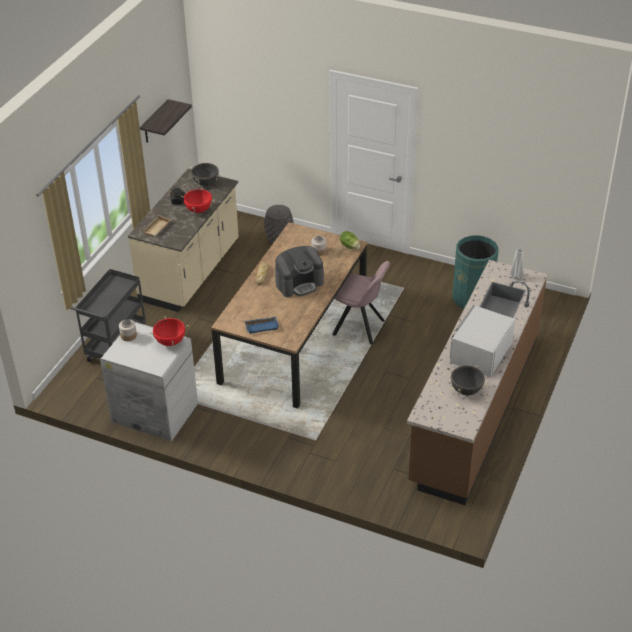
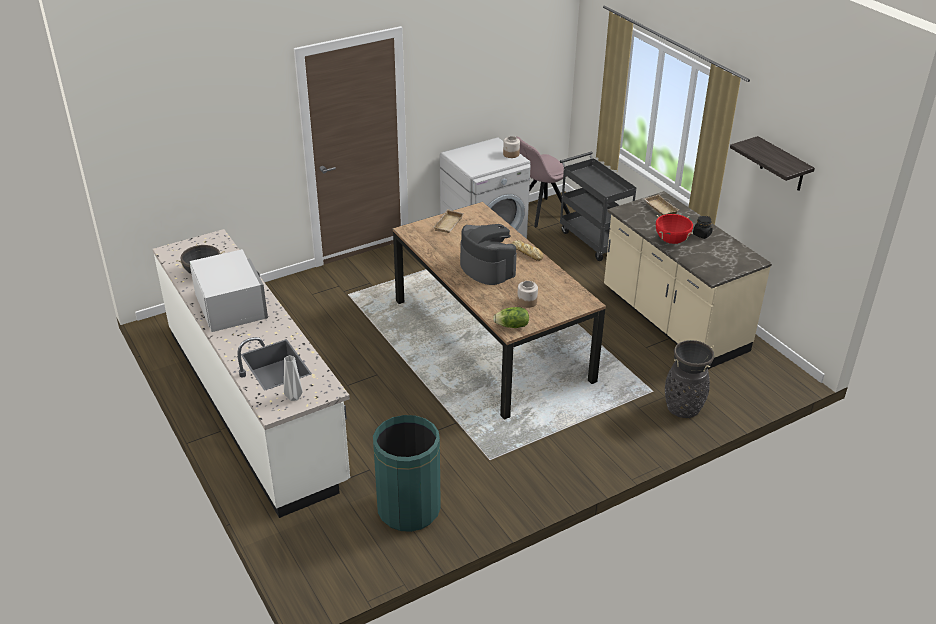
camera: 125 degrees right, 5 degrees down
red cooking pot [149,317,189,346] -> none
black cooking pot [190,162,220,186] -> black cooking pot moved to [674,339,714,374]
blue tray [245,317,279,334] -> beige tray [434,209,464,233]
coffee machine [275,246,324,297] -> coffee machine turned 135 degrees clockwise [460,224,517,285]
pink chair [333,261,390,344] -> pink chair moved to [516,136,570,227]
brown counter [407,260,547,505] -> white counter [153,229,350,518]

